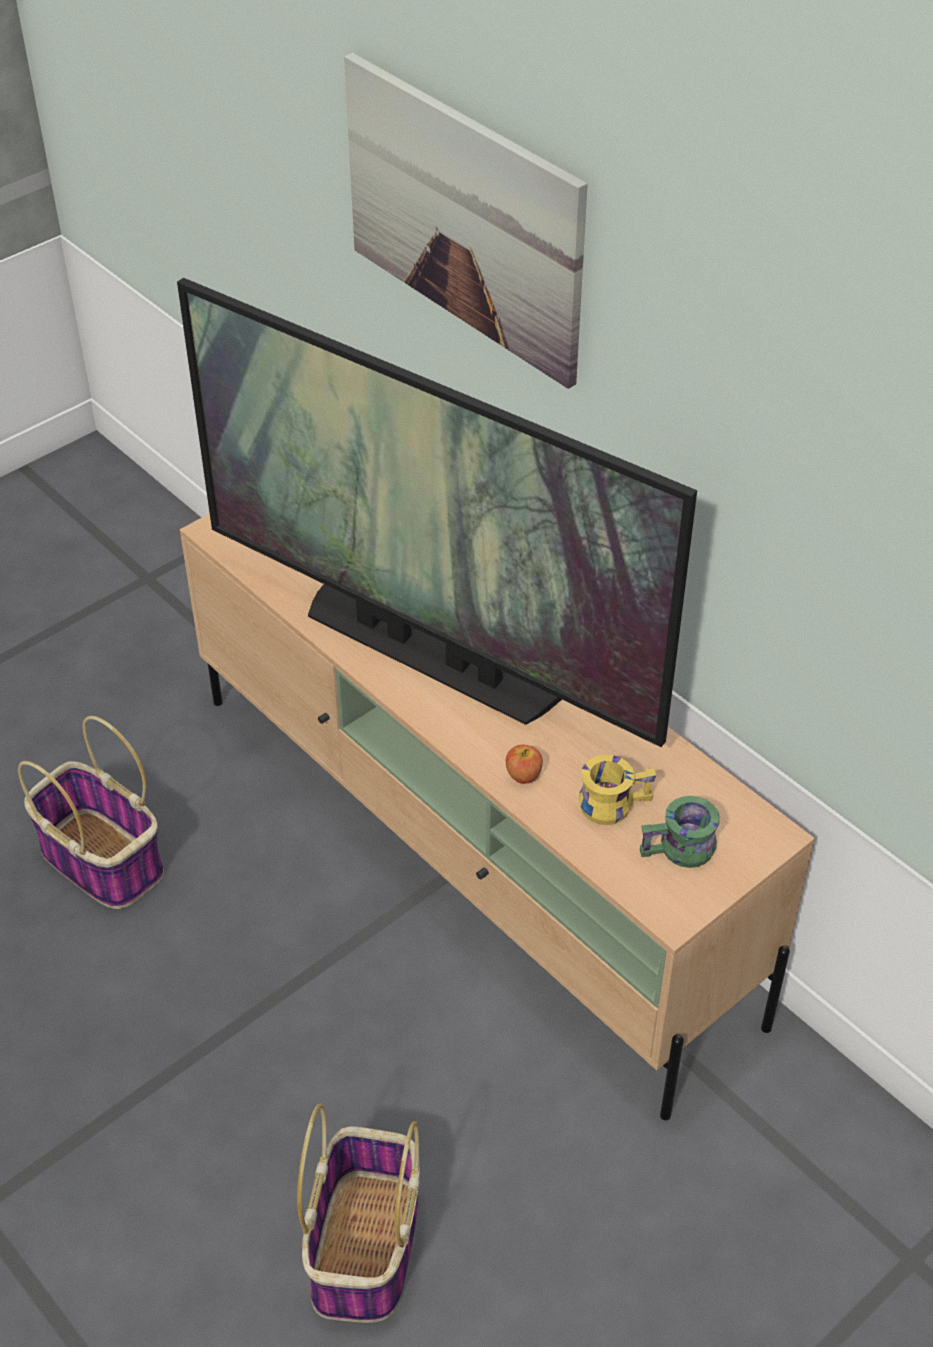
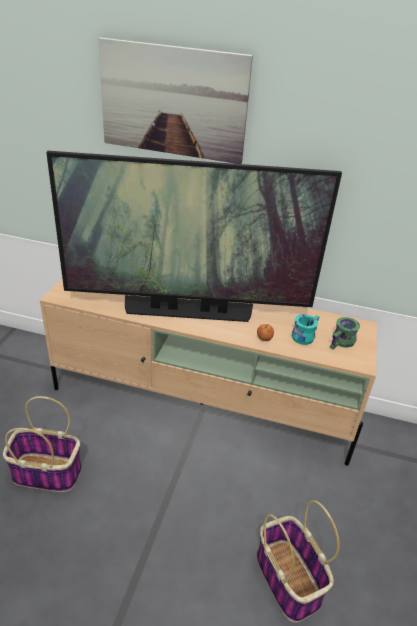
camera: 35 degrees left, 10 degrees down
yellow mug [579,755,656,825] -> turquoise mug [292,314,320,345]

